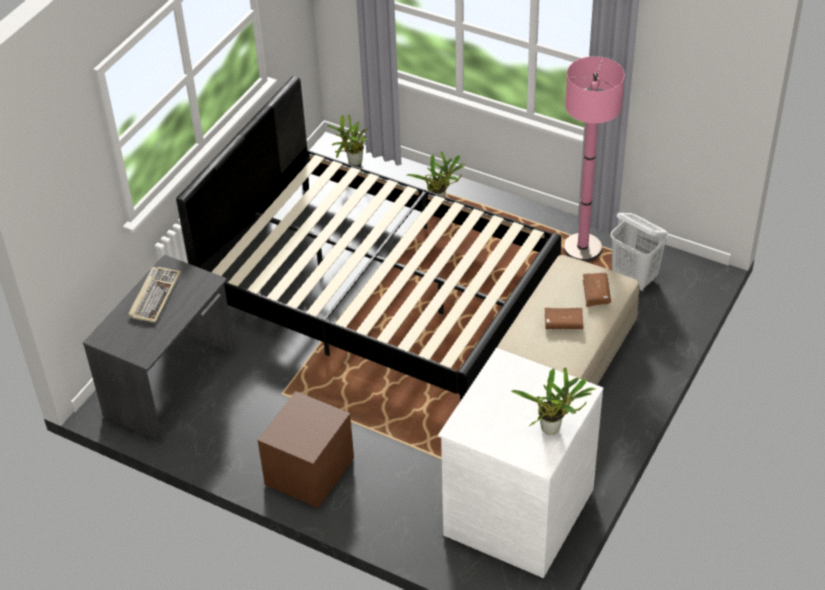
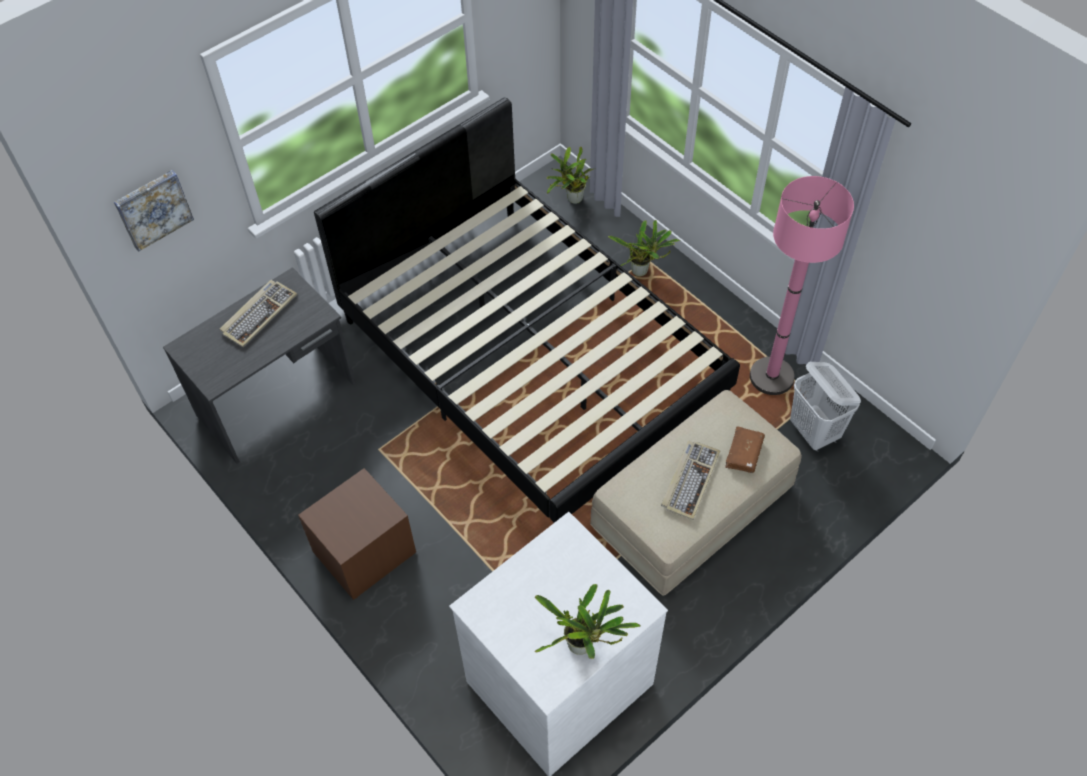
camera: 20 degrees right, 10 degrees up
brown book [544,308,583,329] -> keyboard [661,441,720,520]
none -> picture [114,170,194,252]

